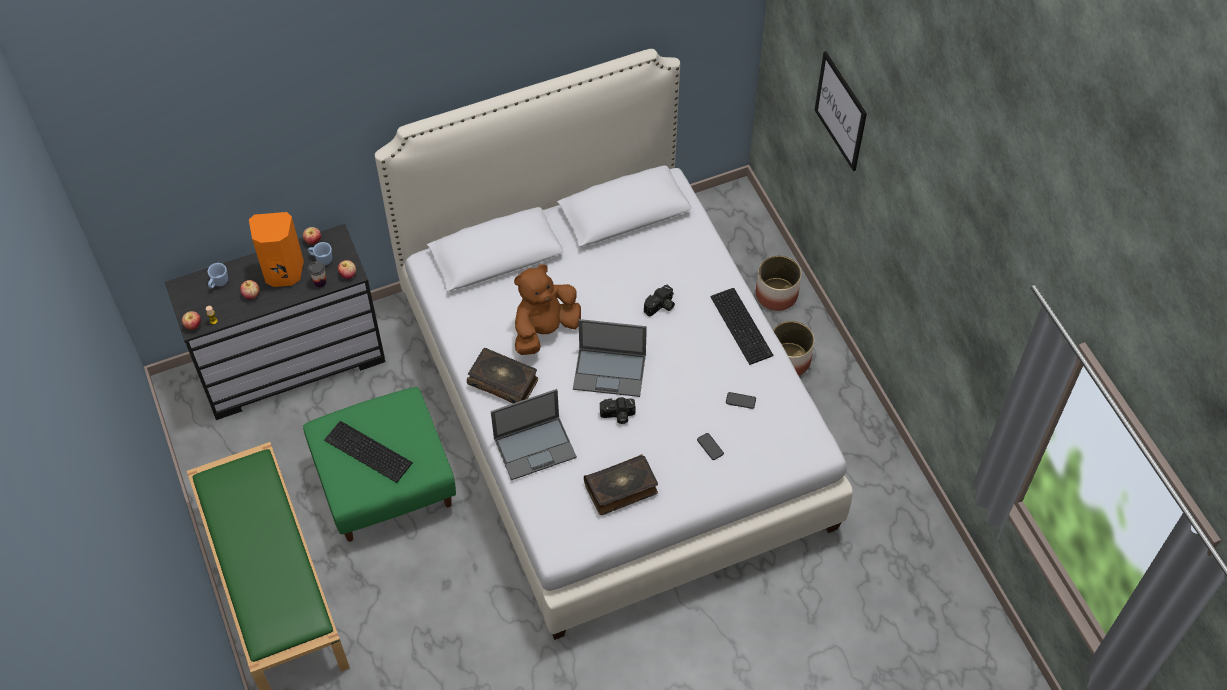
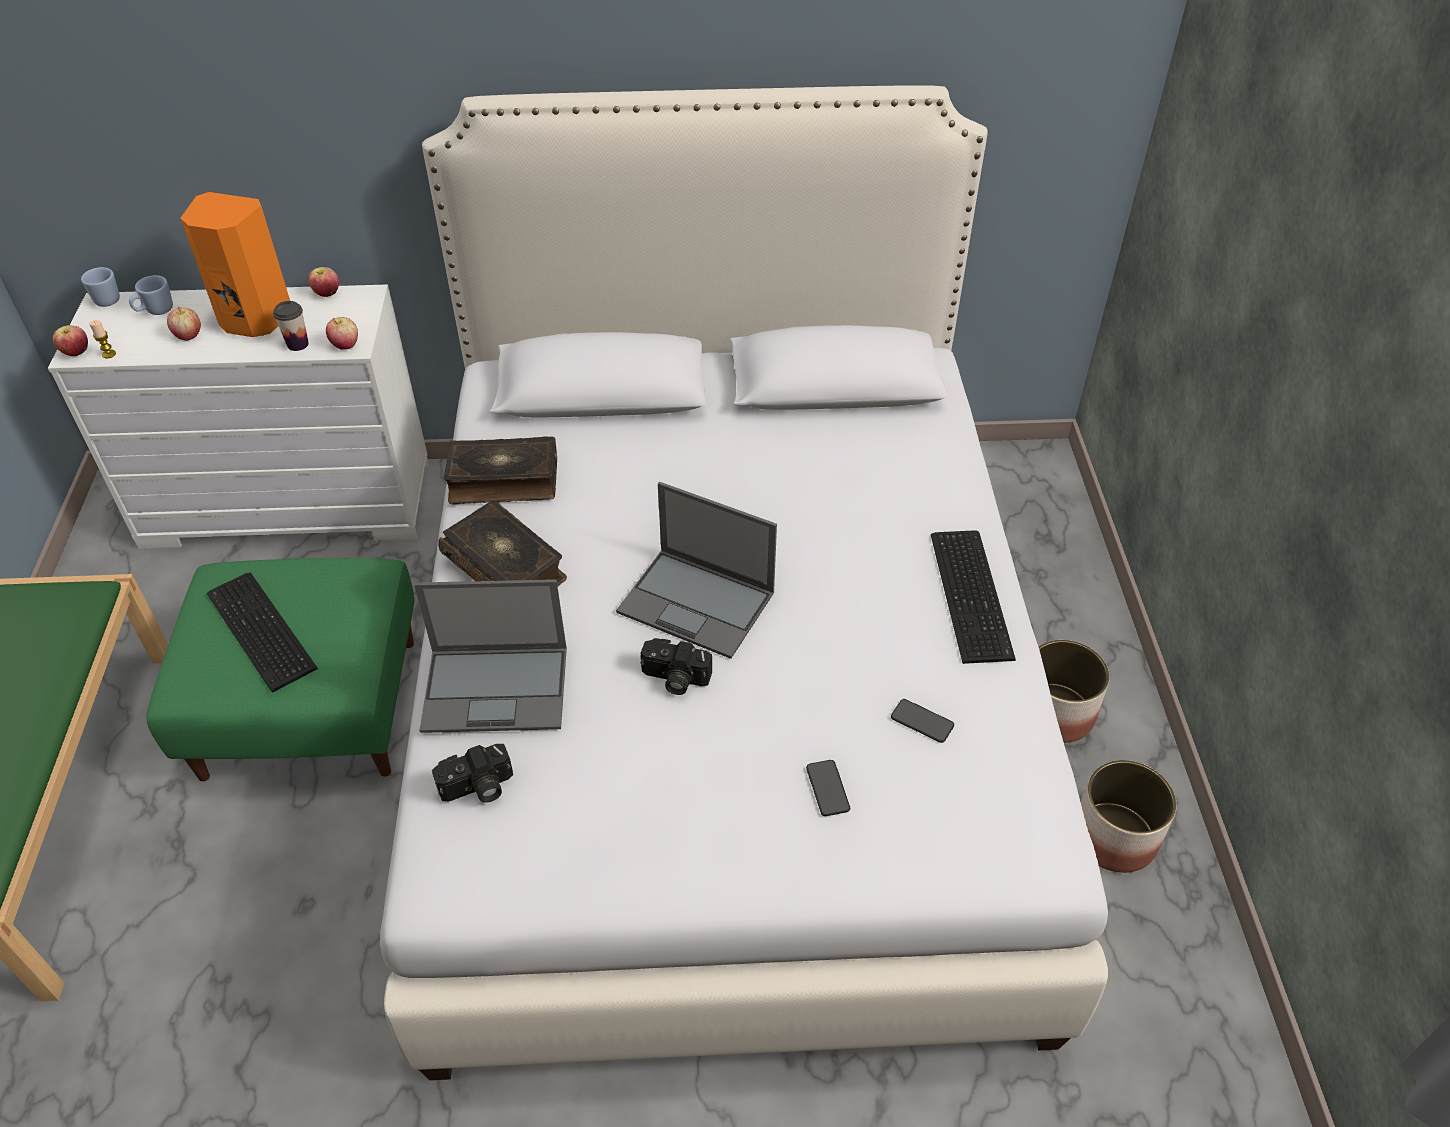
camera: 20 degrees right, 10 degrees down
black dresser [165,224,385,420] -> white dresser [48,285,429,549]
blue mug [308,242,332,266] -> blue mug moved to [81,267,120,307]
brown plush toy [514,264,581,355] -> none
book [584,454,658,515] -> book moved to [444,437,557,504]
camera [644,285,675,316] -> camera moved to [432,744,513,803]
planter [756,255,801,311] -> planter moved to [1080,760,1177,873]
picture [815,51,867,171] -> none

